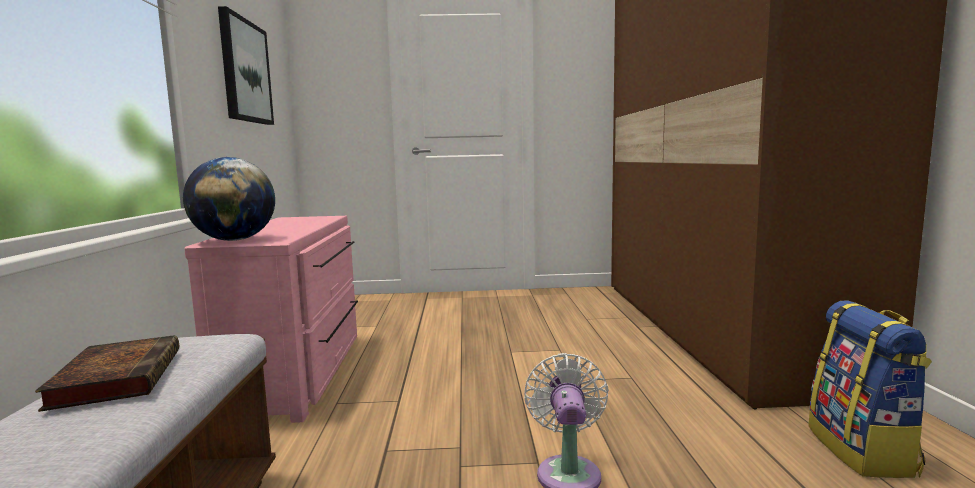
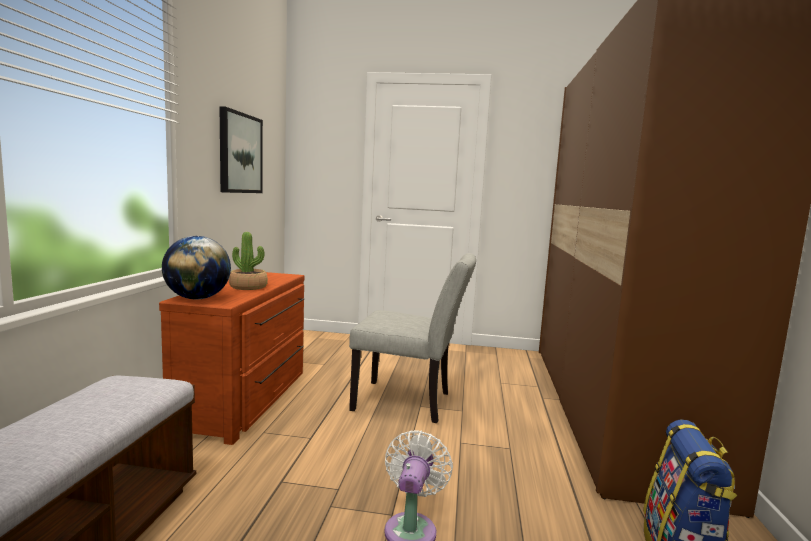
camera: 10 degrees right, 0 degrees up
book [35,335,179,412] -> none
pink dresser [184,216,358,423] -> brown dresser [159,272,304,445]
none -> potted plant [229,232,268,290]
none -> grey chair [349,253,476,423]

